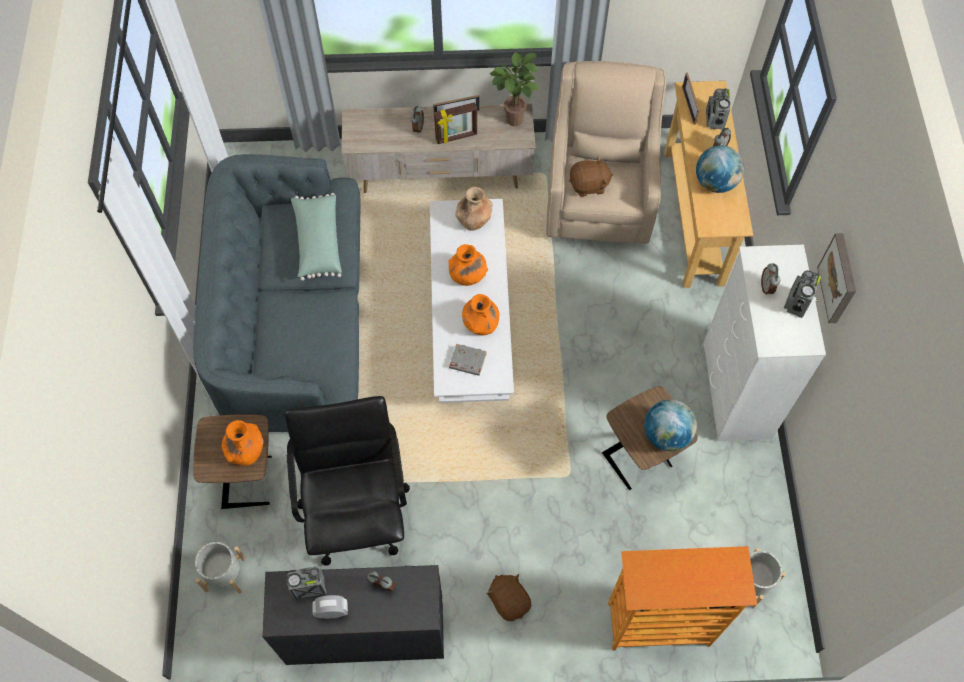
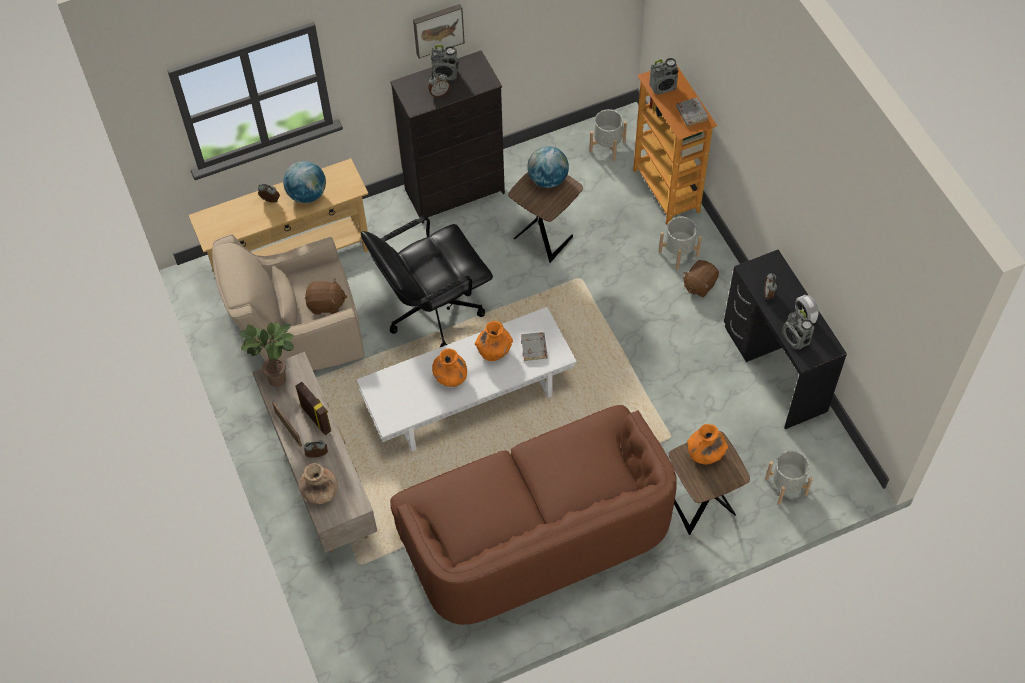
camera: 110 degrees left, 5 degrees down
grey sofa [193,154,361,432] -> brown sofa [390,405,677,625]
black office chair [285,396,410,566] -> black office chair moved to [361,216,493,347]
green pillow [291,193,342,281] -> none
brown vase [455,187,493,231] -> brown vase moved to [298,463,338,504]
brown plush toy [569,156,613,197] -> brown plush toy turned 120 degrees clockwise [305,278,347,315]
picture frame [682,73,700,125] -> none
white dresser [702,245,826,441] -> black dresser [390,50,505,224]
radio [706,88,730,130] -> radio moved to [649,58,679,95]
none -> grey planter [659,216,702,270]
none -> grey book [676,97,709,126]

